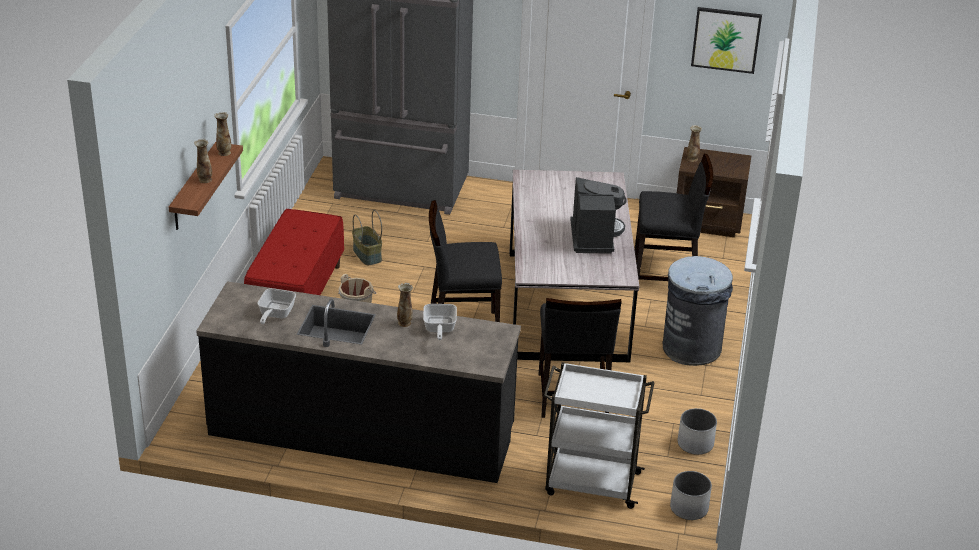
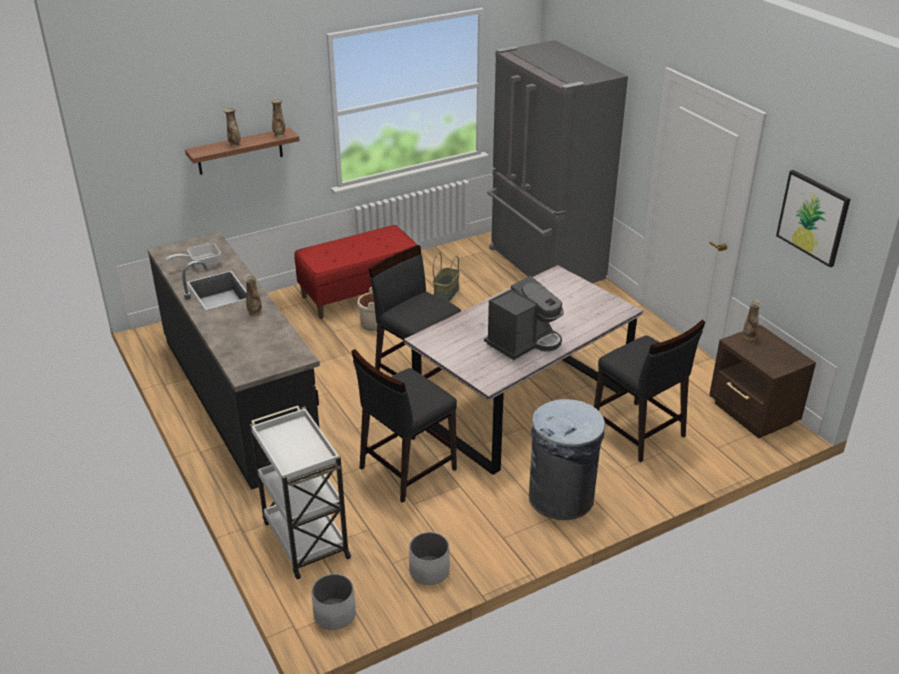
camera: 50 degrees right, 0 degrees up
frying pan [423,304,457,340] -> none

